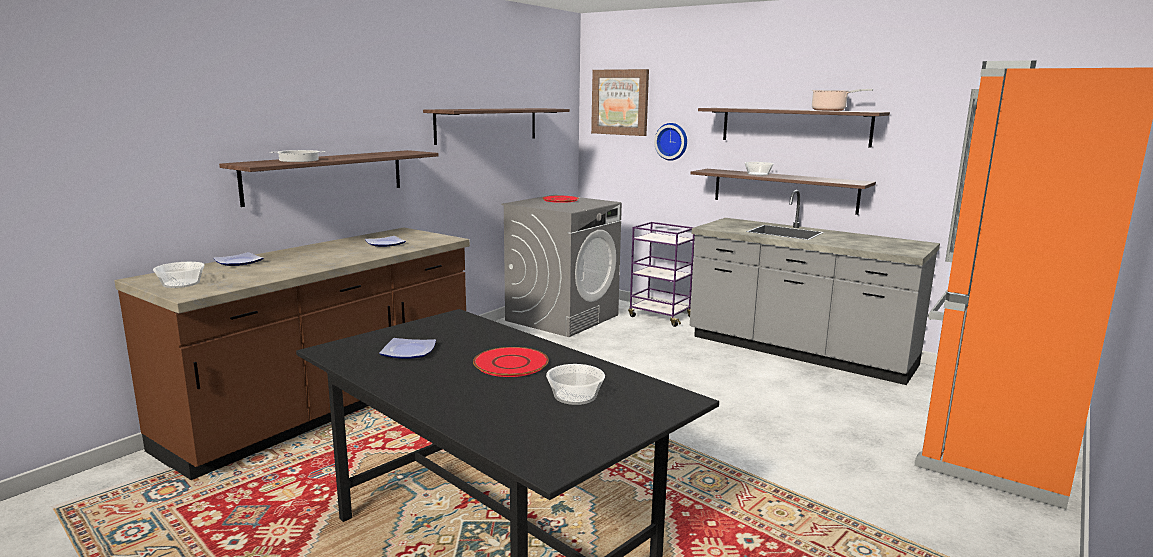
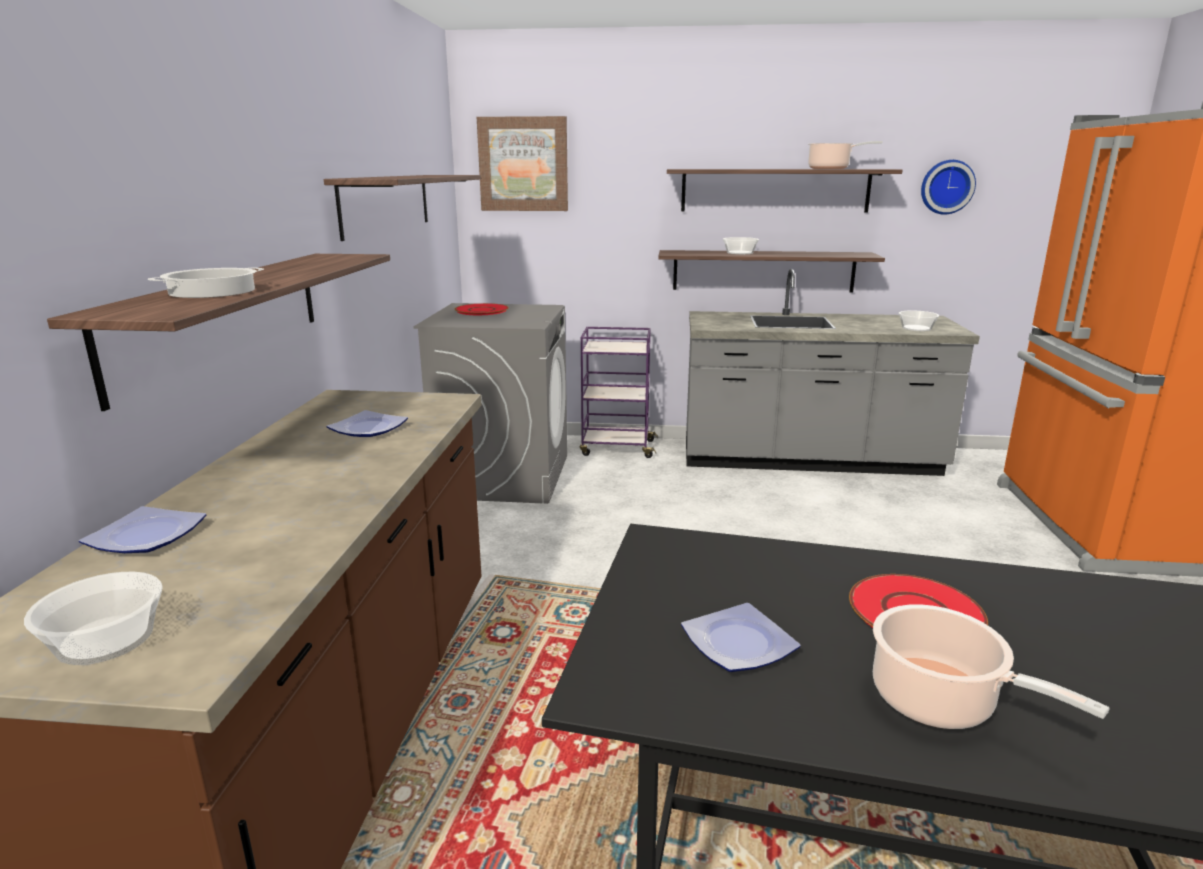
camera: 30 degrees left, 5 degrees up
bowl [546,364,605,405] -> bowl moved to [899,310,939,331]
wall clock [654,123,687,161] -> wall clock moved to [921,160,976,215]
none -> cooking pot [873,604,1110,729]

